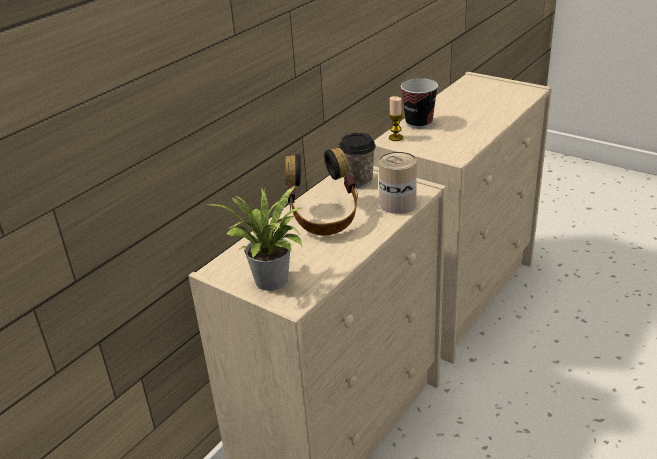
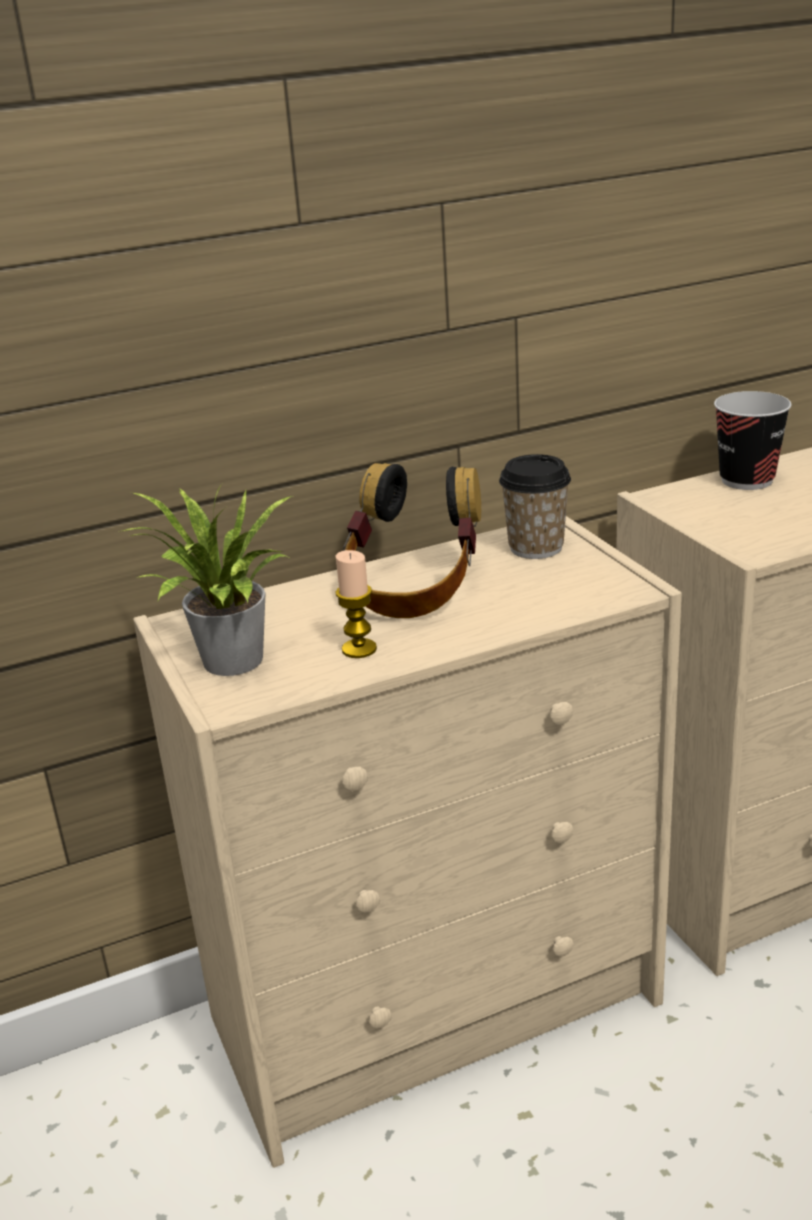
camera: 30 degrees right, 5 degrees down
can [379,152,417,214] -> none
candle [388,96,403,141] -> candle moved to [335,550,377,658]

